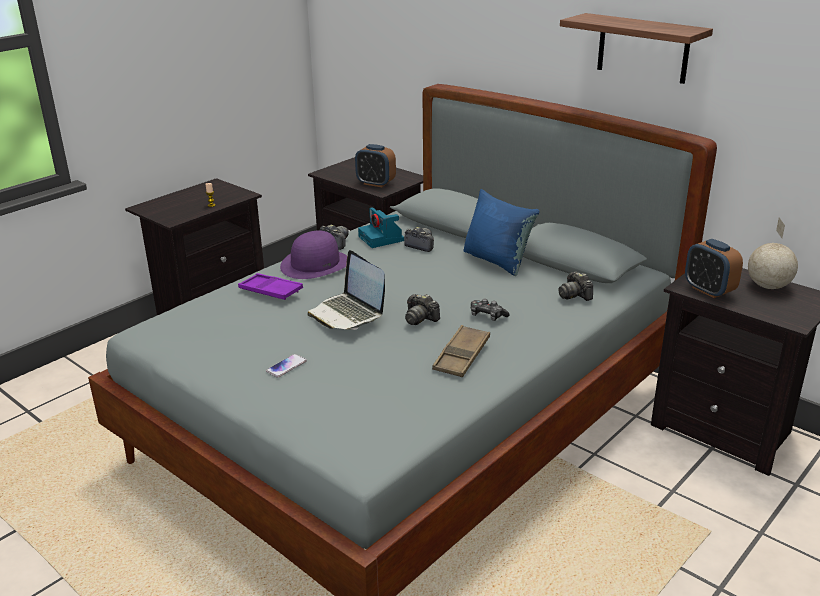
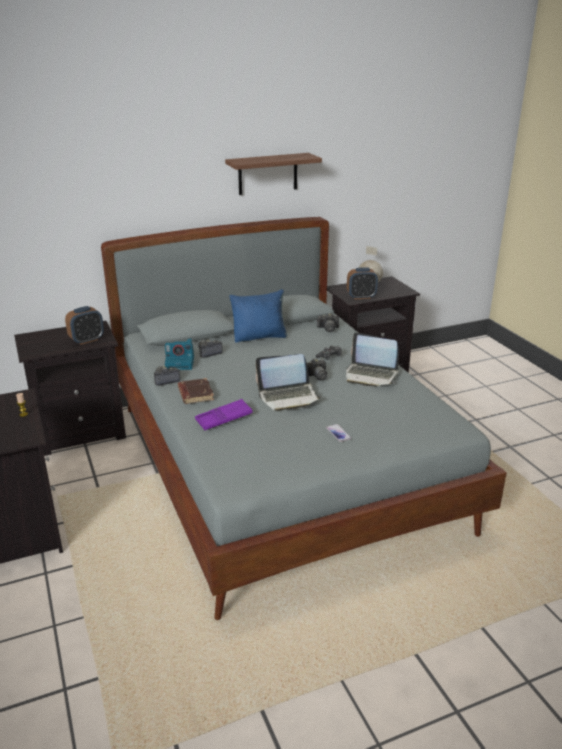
camera: 65 degrees left, 0 degrees up
purple hat [280,231,347,279] -> brown book [178,378,214,404]
brown tray [432,325,490,377] -> laptop [346,332,399,387]

